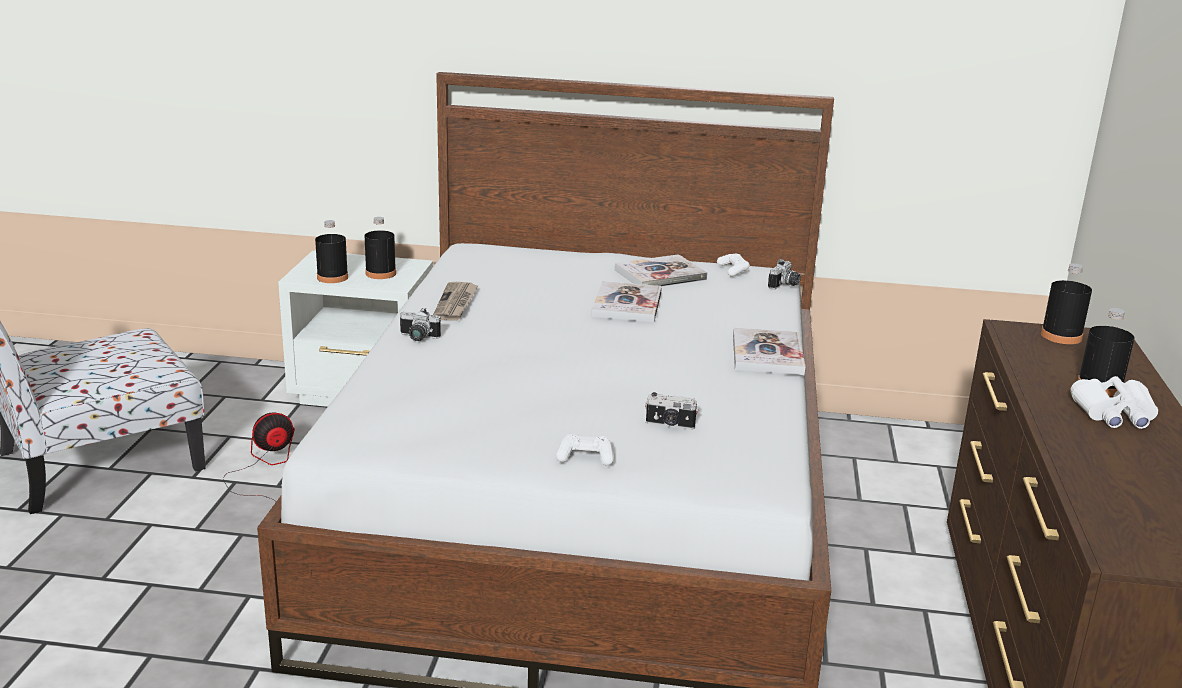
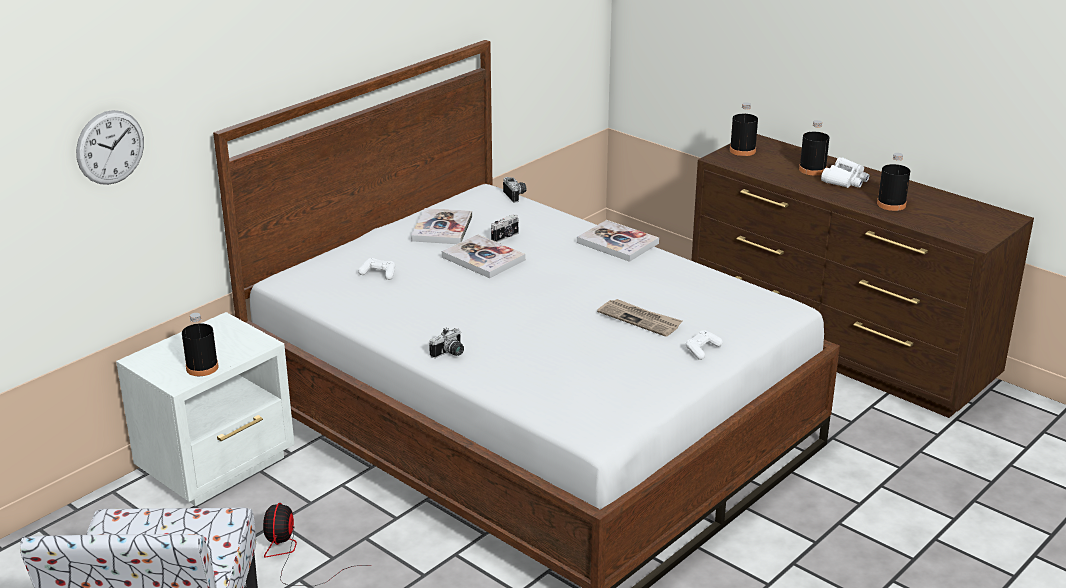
camera: 55 degrees left, 5 degrees up
black bottle [364,217,396,279] -> black bottle moved to [877,153,910,211]
newspaper [433,282,479,321] -> newspaper moved to [597,299,683,337]
camera [645,392,699,430] -> camera moved to [491,214,518,242]
white game controller [717,254,750,277] -> white game controller moved to [358,258,395,280]
none -> wall clock [76,110,144,185]

